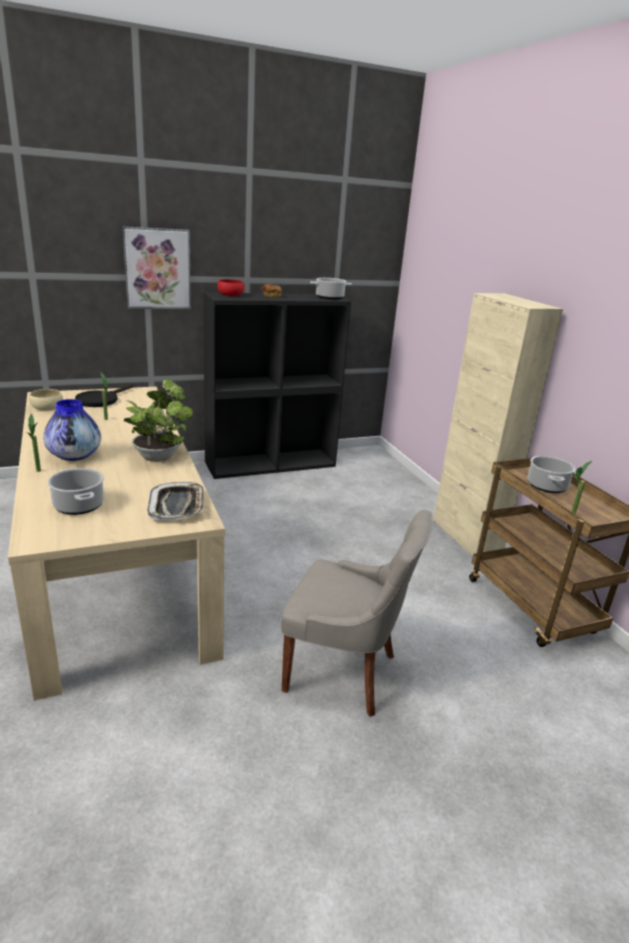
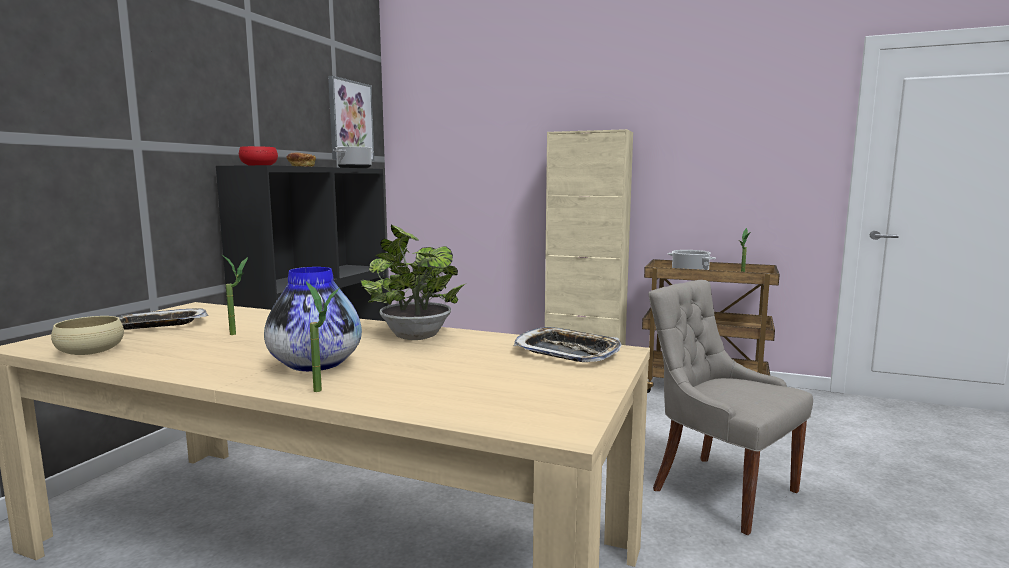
camera: 45 degrees left, 15 degrees down
cooking pot [48,468,104,515] -> none
black frying pan [75,384,134,407] -> tray [117,308,208,329]
picture [123,226,191,309] -> picture moved to [328,76,374,162]
grey chair [281,510,432,717] -> grey chair turned 105 degrees counterclockwise [649,280,813,535]

